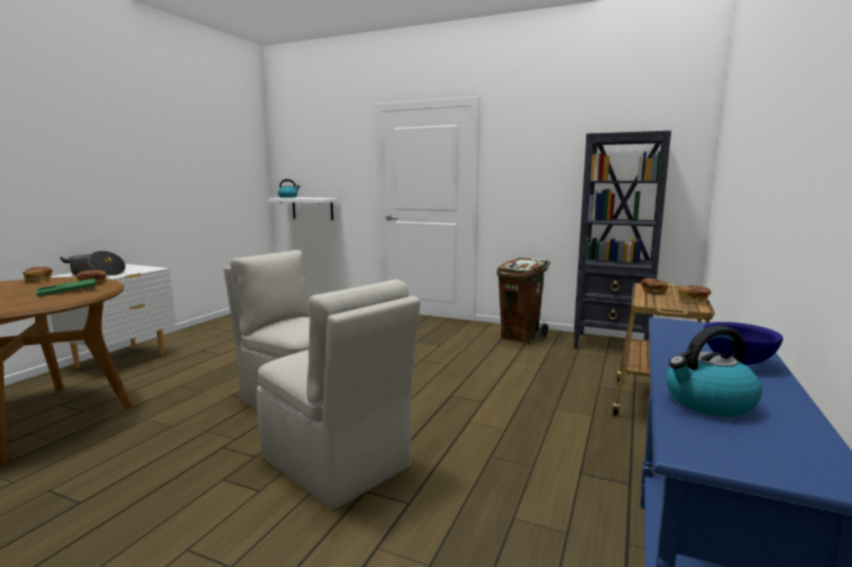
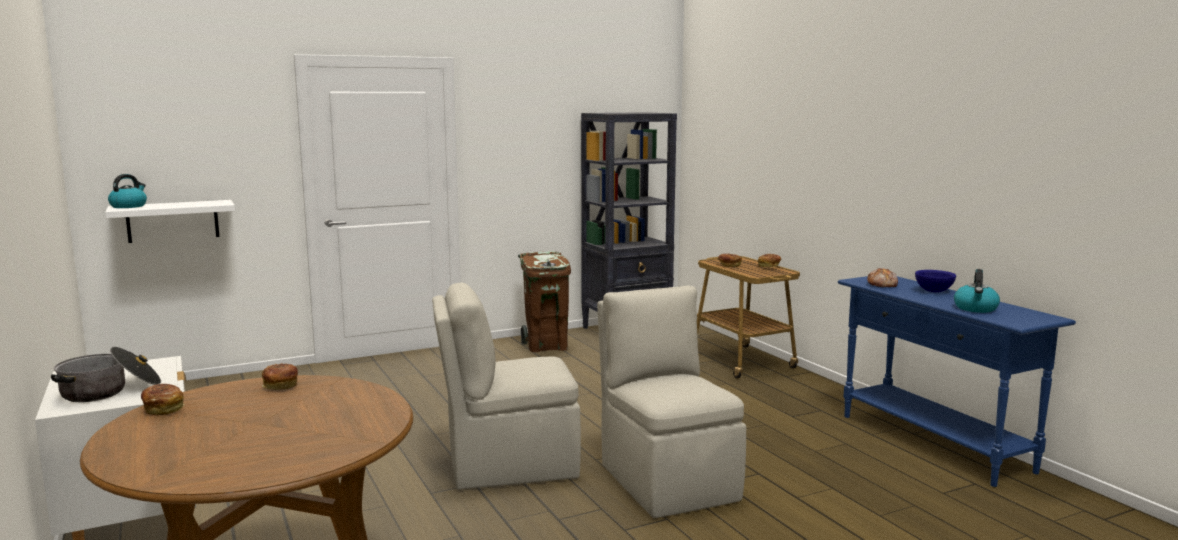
camera: 50 degrees left, 0 degrees up
green tray [37,278,97,296] -> none
beige chair [256,279,421,509] -> beige chair turned 105 degrees counterclockwise [597,285,746,518]
none -> bread [867,268,898,287]

